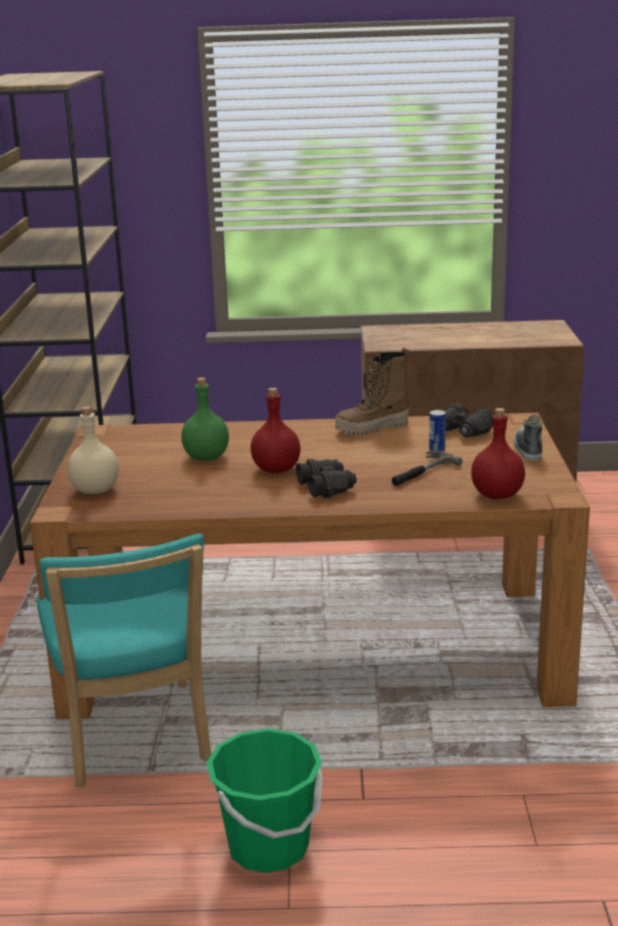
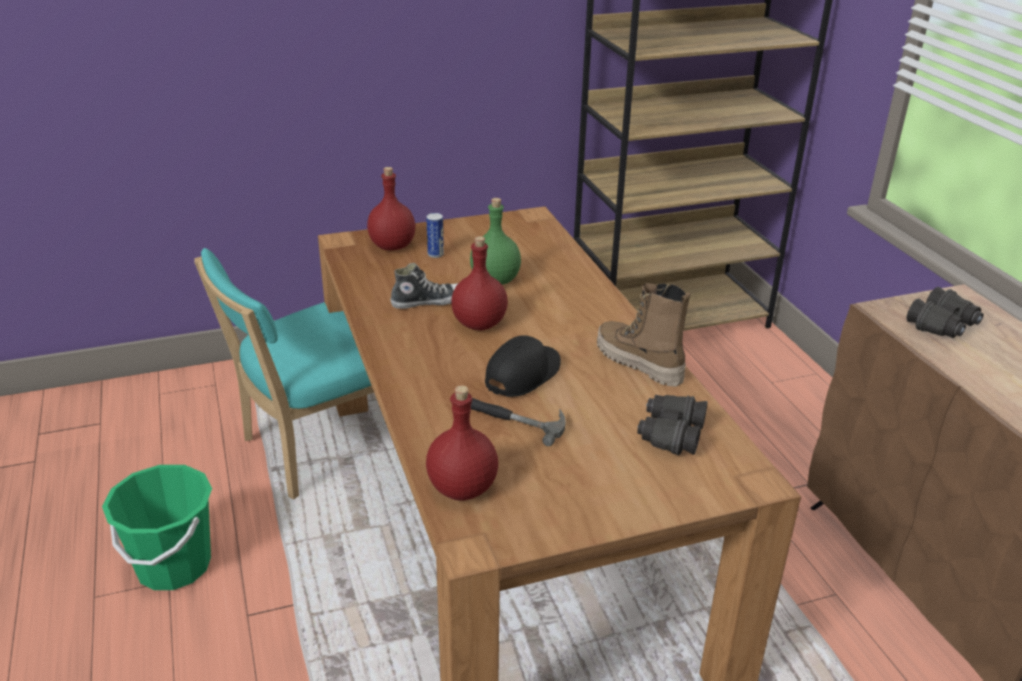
camera: 70 degrees right, 10 degrees up
beige bottle [68,406,119,494] -> red bottle [367,167,415,250]
black binoculars [296,459,356,498] -> black binoculars moved to [906,287,984,338]
can [429,410,446,452] -> can moved to [426,213,444,258]
shoe [514,415,542,461] -> shoe moved to [391,263,458,309]
none -> black cap [485,335,561,397]

